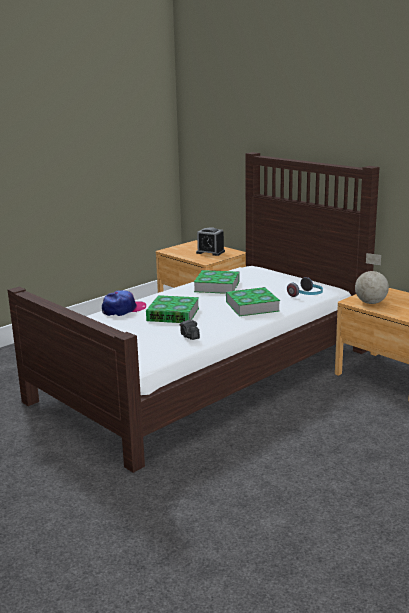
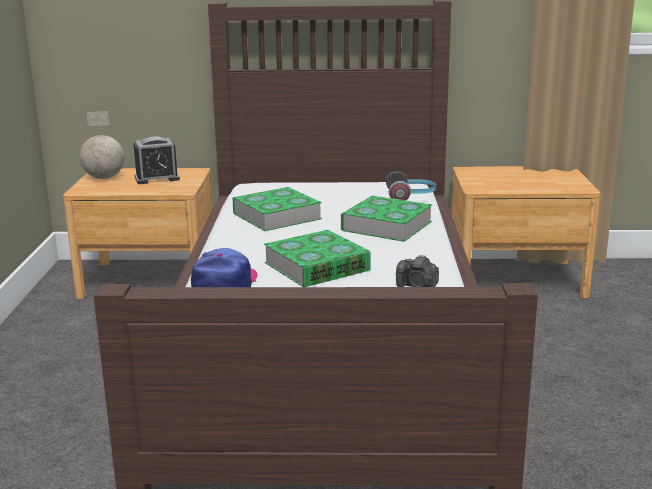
camera: 45 degrees left, 0 degrees up
globe [355,253,389,304] -> globe moved to [79,111,124,179]

